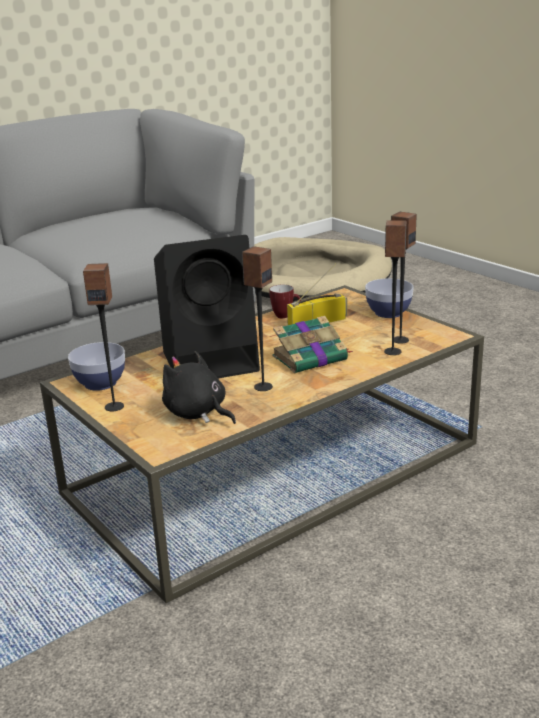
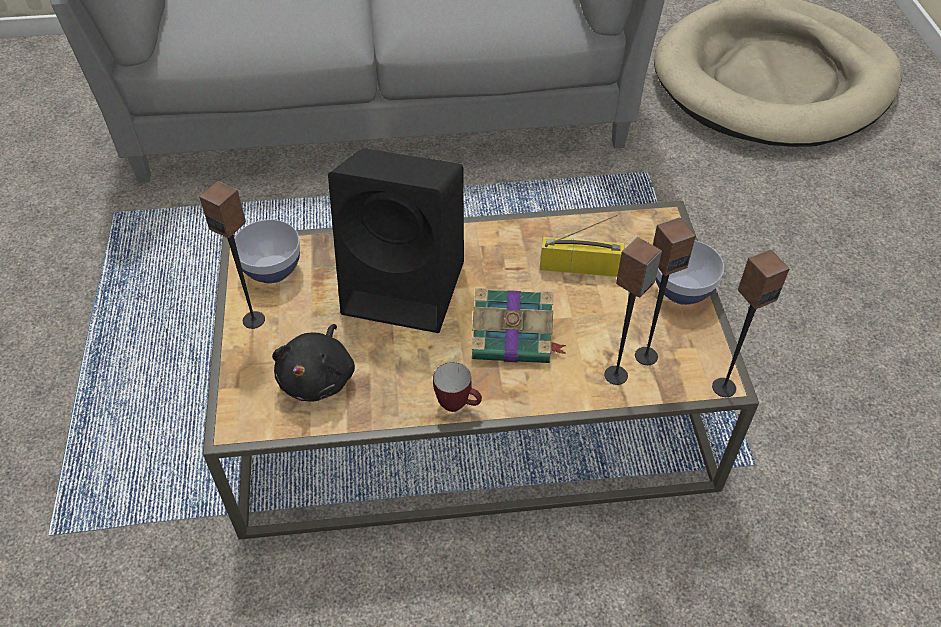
camera: 30 degrees right, 25 degrees up
black plush toy [162,351,236,424] -> black plush toy turned 150 degrees counterclockwise [272,324,355,402]
speaker [242,246,273,391] -> speaker moved to [712,249,790,397]
mug [269,285,301,318] -> mug moved to [433,362,482,412]

